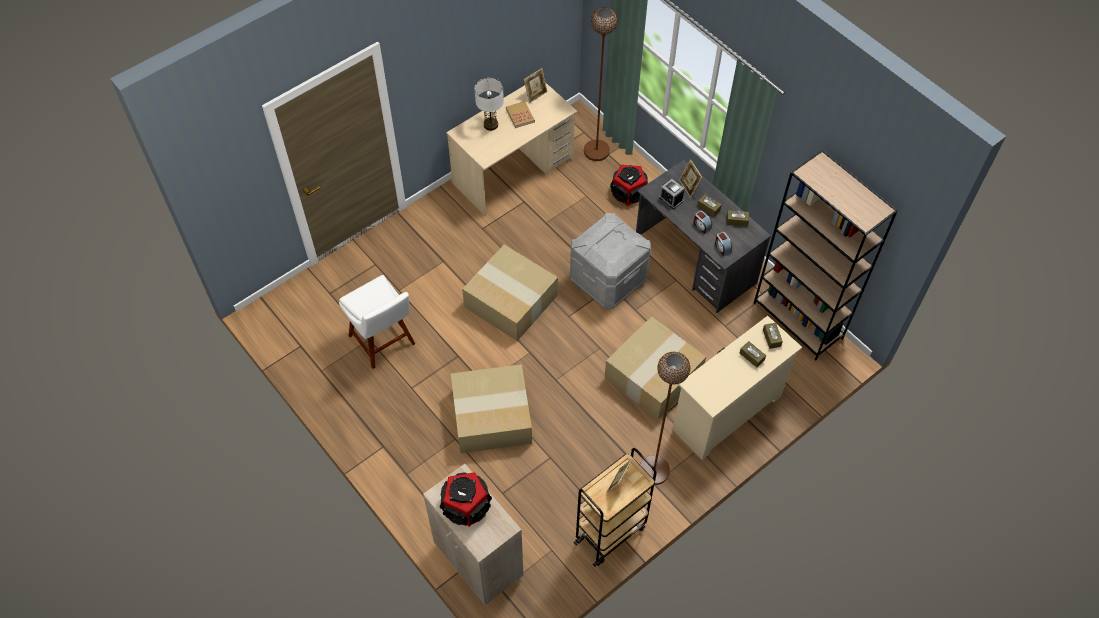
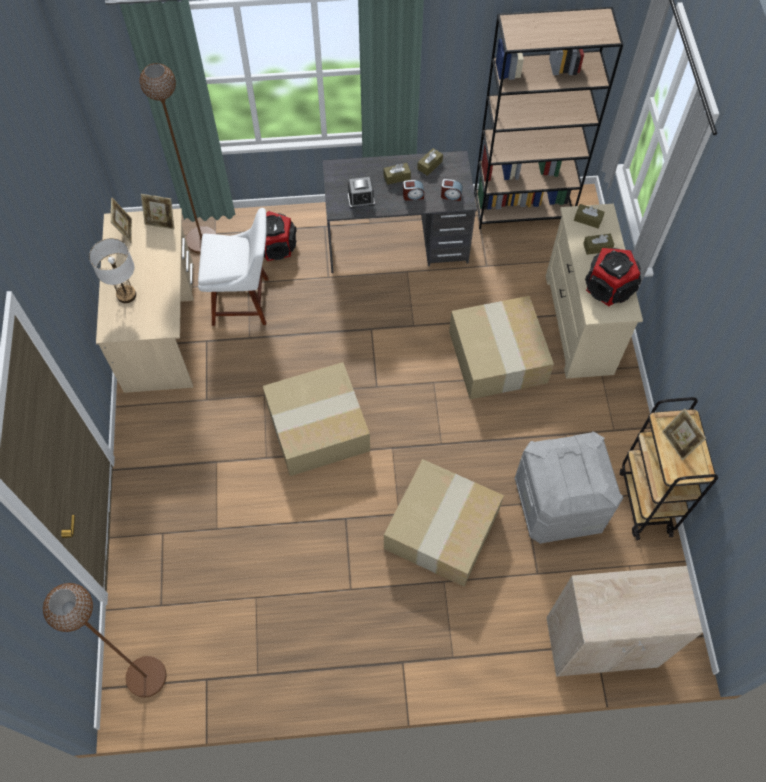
camera: 55 degrees left, 5 degrees up
white chair [339,275,415,369] -> white chair moved to [198,208,269,326]
speaker [440,472,492,527] -> speaker moved to [585,248,641,306]
book [506,101,535,128] -> none
grey storage box [570,213,651,309] -> grey storage box moved to [514,431,623,544]
brown floor lamp [640,352,690,485] -> brown floor lamp moved to [43,583,167,698]
picture frame [679,159,703,198] -> picture frame moved to [141,194,174,229]

